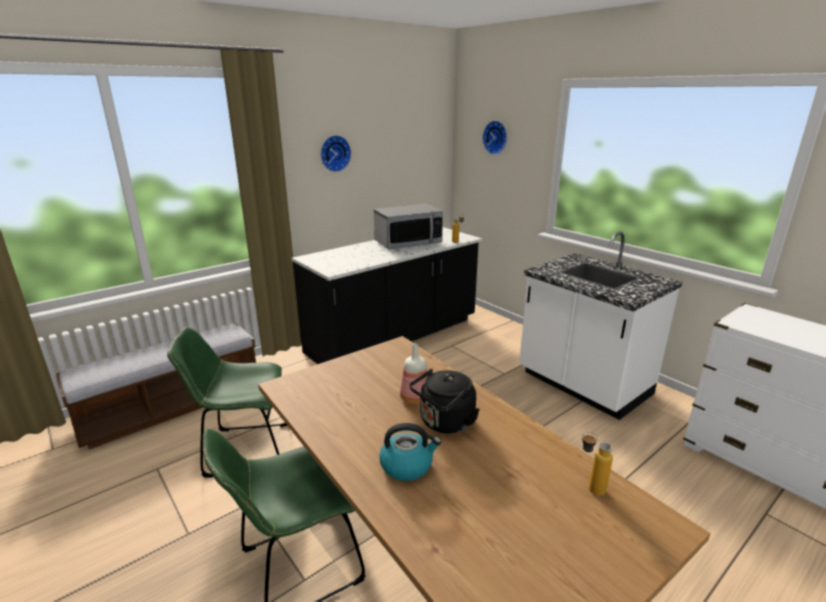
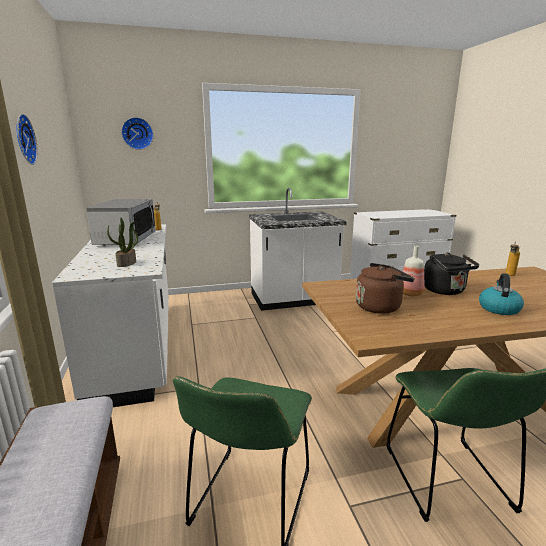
camera: 65 degrees left, 5 degrees down
black counter [291,227,482,364] -> white counter [52,224,169,407]
none -> potted plant [107,218,138,267]
none -> brown kettle [356,263,415,314]

